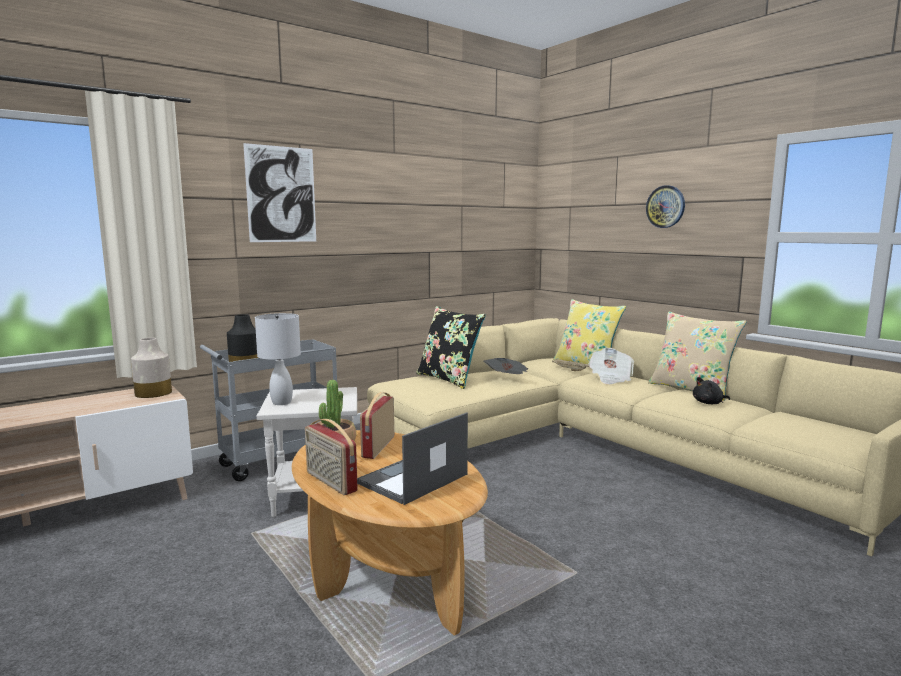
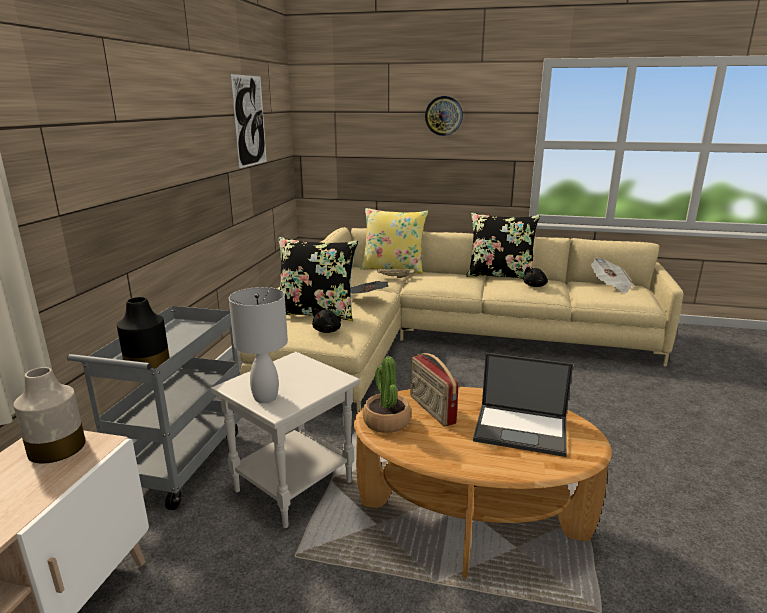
camera: 40 degrees left, 10 degrees up
picture [243,143,316,242] -> picture moved to [231,74,267,168]
radio [305,419,358,495] -> none
laptop [357,412,468,505] -> laptop turned 75 degrees counterclockwise [473,353,573,457]
newspaper [588,348,634,384] -> newspaper moved to [591,257,634,293]
beige pillow [648,312,747,401] -> black pillow [466,213,540,279]
none -> black plush toy [312,308,341,333]

